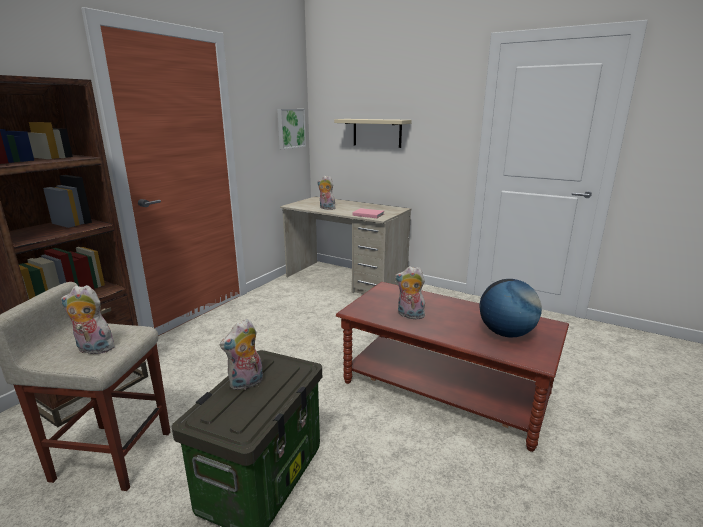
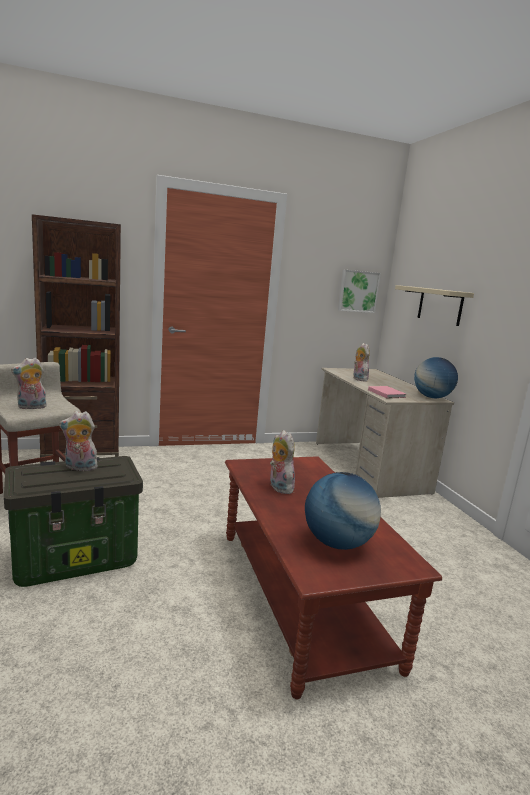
camera: 40 degrees right, 5 degrees down
plush toy [61,285,117,354] -> plush toy turned 75 degrees counterclockwise [11,358,47,409]
none -> globe [414,357,458,398]

